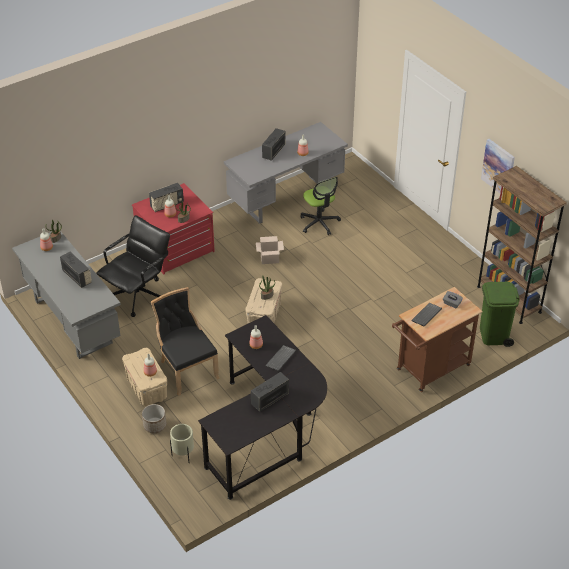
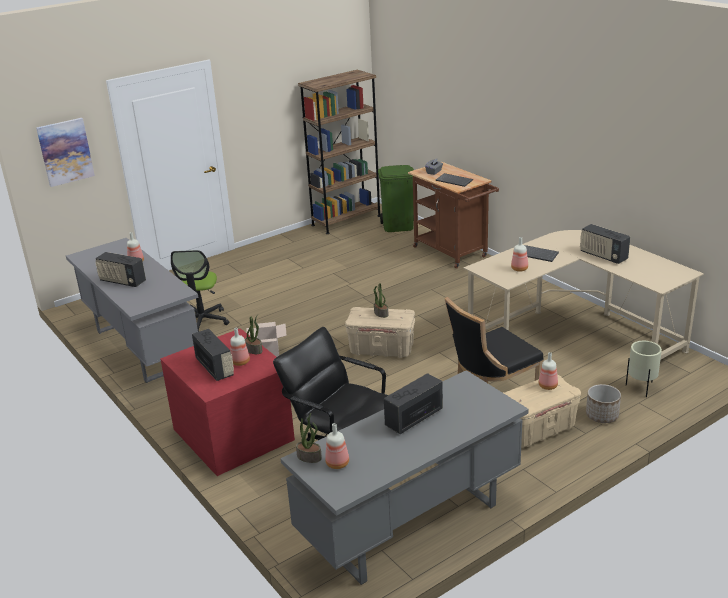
camera: 90 degrees left, 15 degrees down
black desk [198,315,327,500] -> beige desk [464,230,704,360]
office chair [300,177,341,235] -> office chair turned 120 degrees clockwise [171,250,229,332]
picture [481,139,515,193] -> picture moved to [36,118,95,187]

